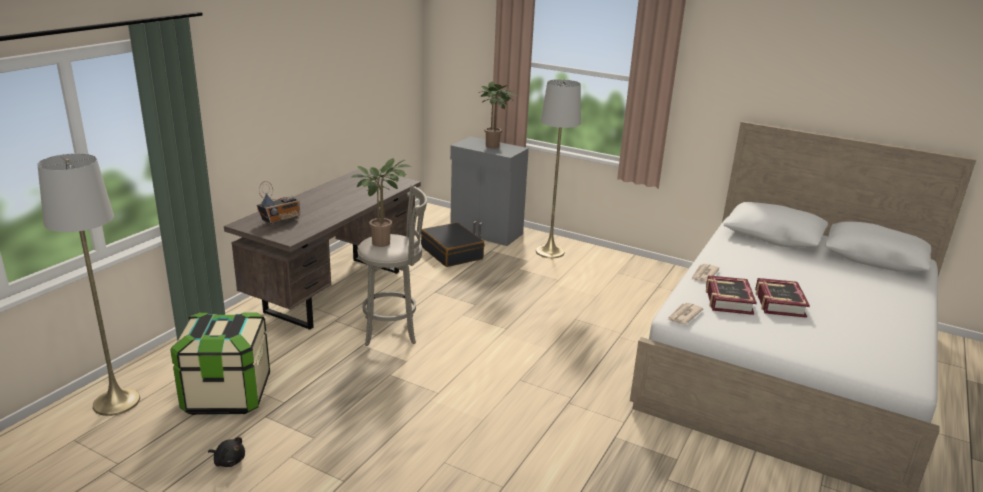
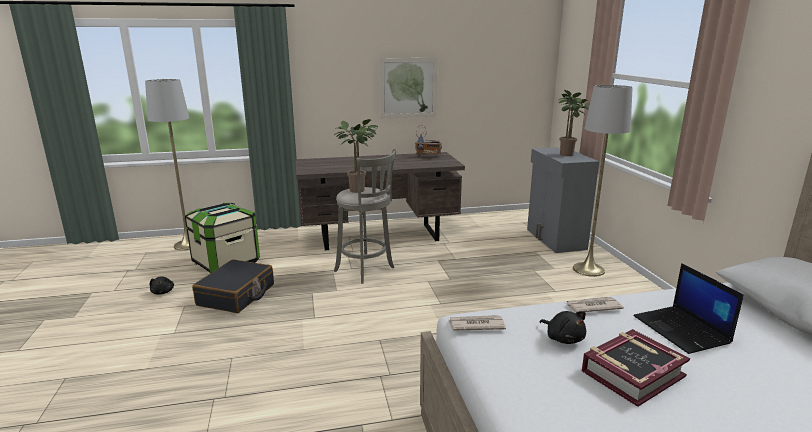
camera: 50 degrees right, 5 degrees down
radio [257,181,300,226] -> radio moved to [415,125,442,157]
black suitcase [421,222,485,267] -> black suitcase moved to [192,259,274,313]
book [706,275,757,315] -> black plush toy [539,311,586,344]
none -> picture [380,58,437,118]
none -> laptop [633,263,744,354]

